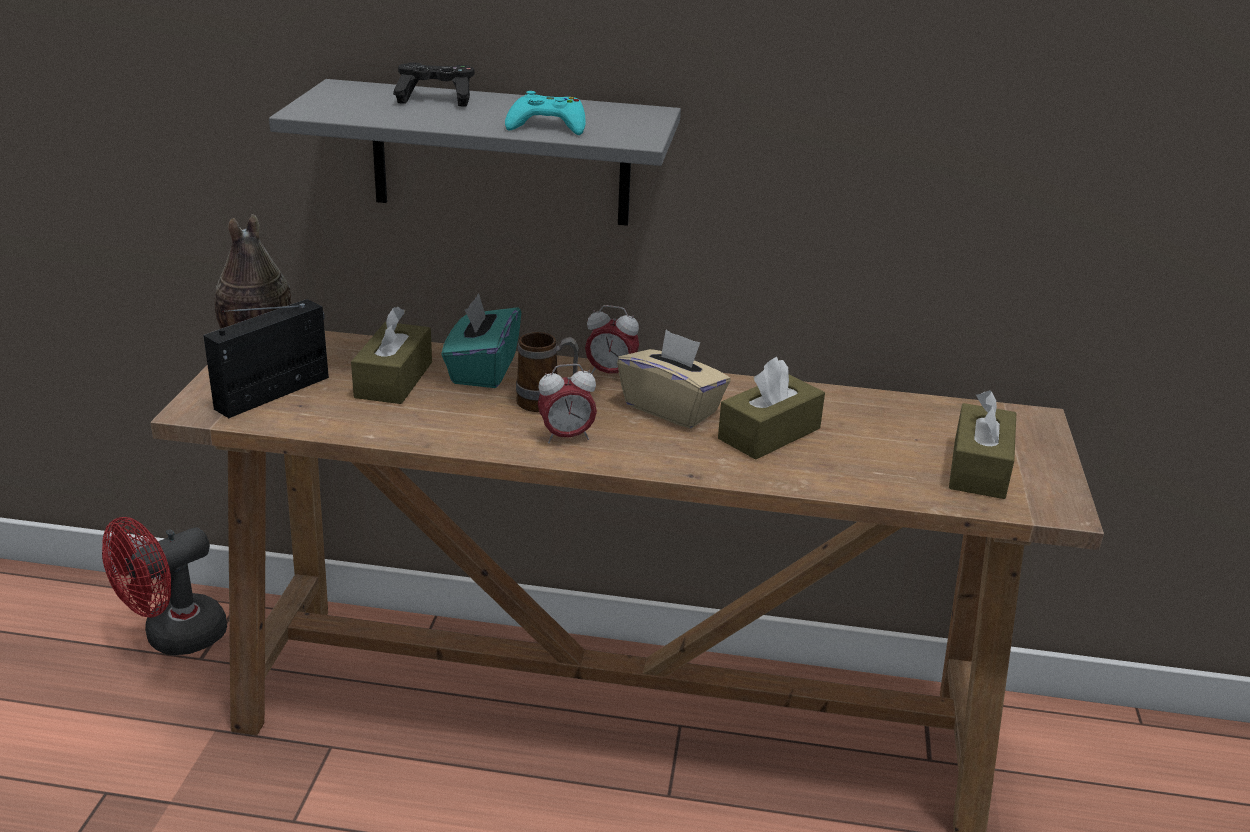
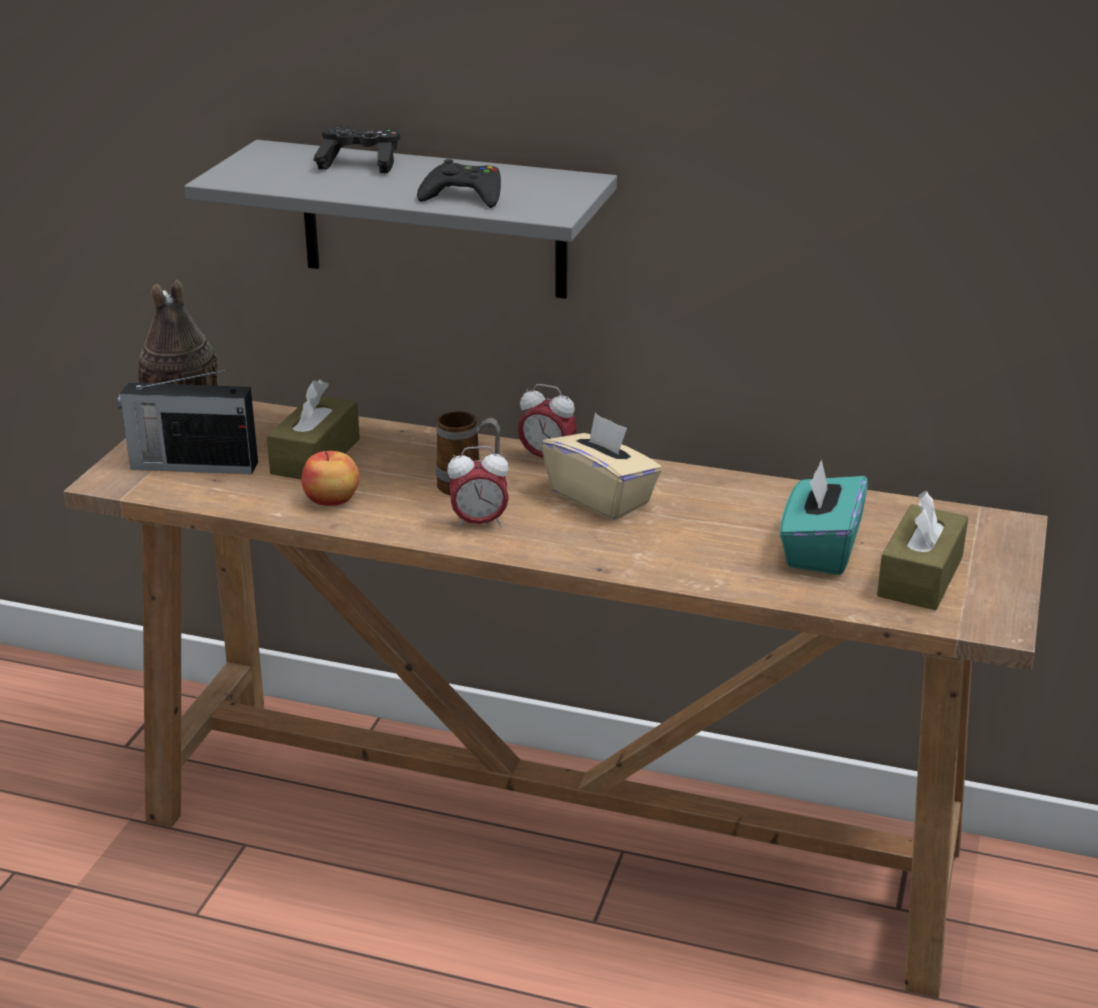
camera: 10 degrees right, 0 degrees up
red fan [102,517,227,655] -> none
radio [203,299,329,418] -> radio turned 135 degrees counterclockwise [118,369,258,474]
turquoise tissue box [442,293,521,388] -> turquoise tissue box moved to [780,460,868,575]
turquoise game controller [505,91,585,135] -> black game controller [417,159,501,208]
brown tissue box [718,357,825,460] -> none
none -> apple [301,451,360,506]

